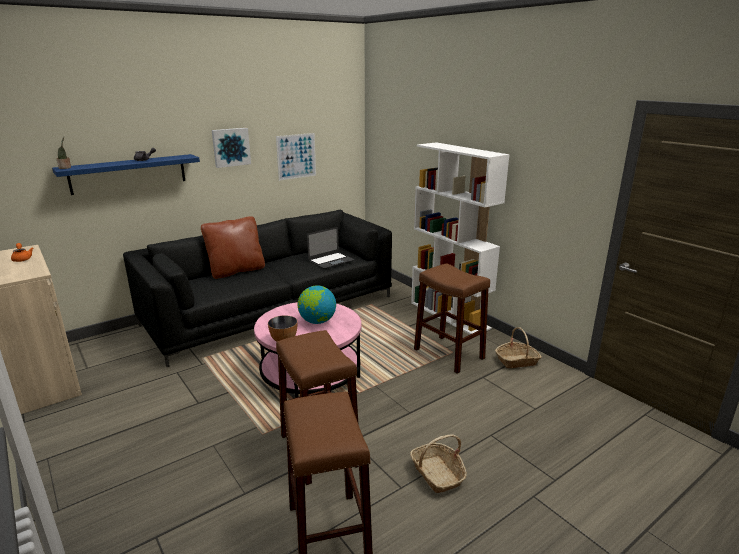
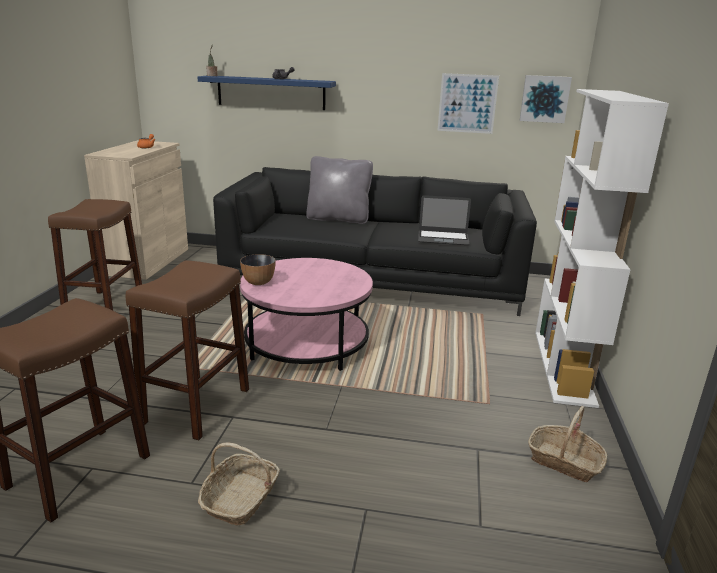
camera: 45 degrees right, 0 degrees up
brown pillow [201,216,265,279] -> grey pillow [306,156,373,224]
picture [212,128,251,168] -> picture moved to [520,75,572,123]
globe [298,285,336,324] -> none
brown stool [414,263,490,374] -> brown stool moved to [48,199,142,310]

